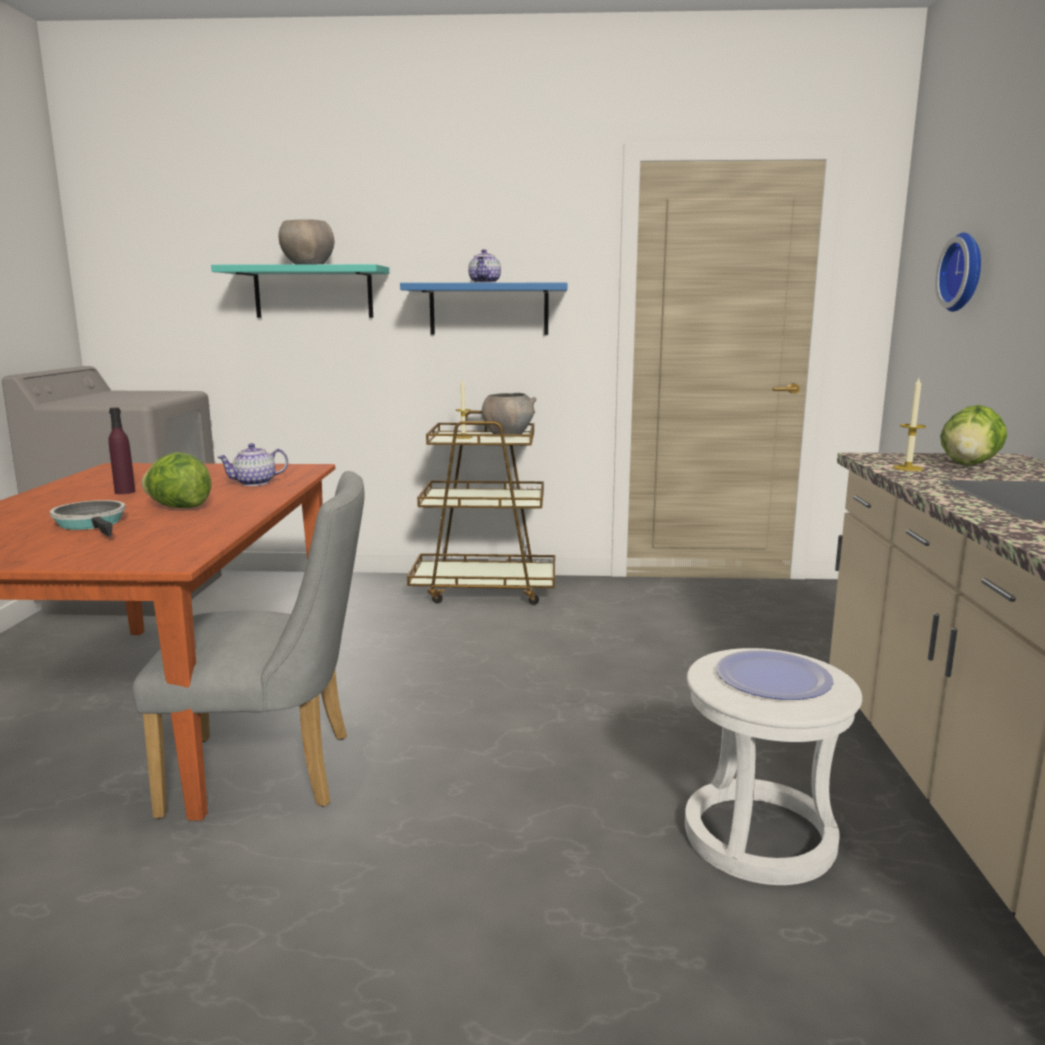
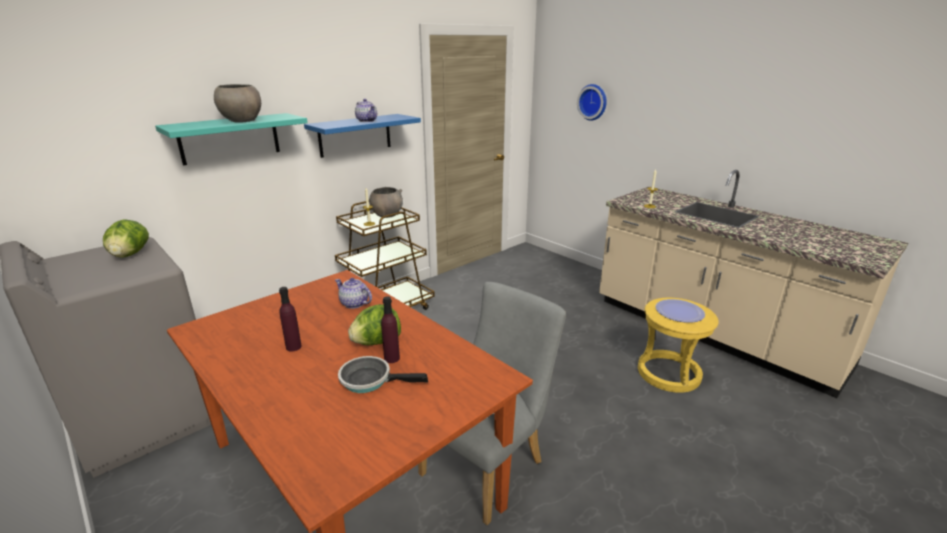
camera: 45 degrees left, 10 degrees up
teapot [217,443,288,486] -> teapot turned 105 degrees clockwise [335,278,372,309]
white stool [685,648,862,885] -> yellow stool [638,298,719,393]
lettuce [940,405,1007,465] -> lettuce moved to [103,219,149,258]
none -> purple bottle [381,296,400,363]

